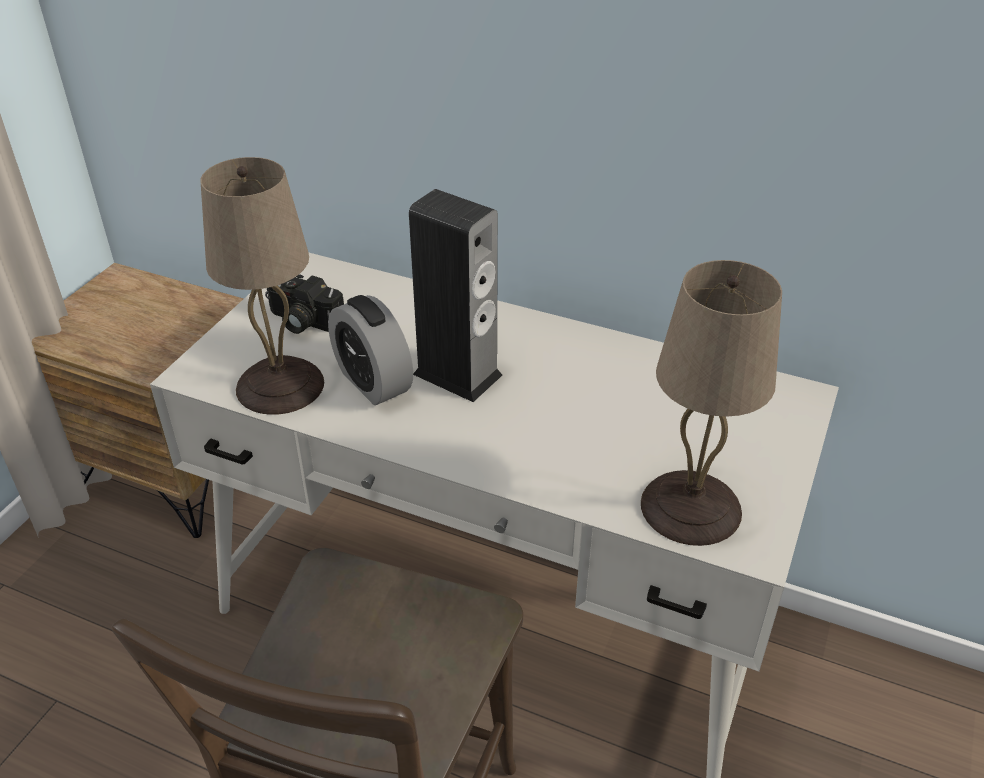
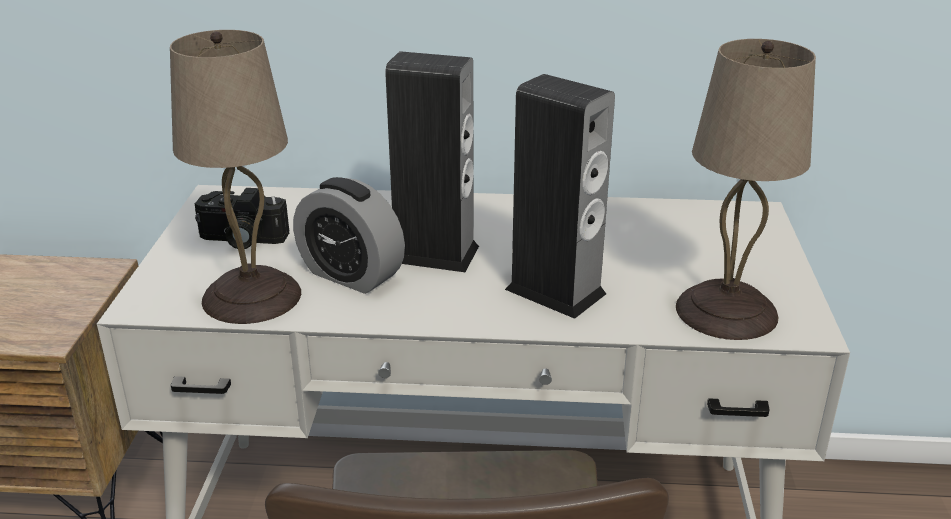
camera: 20 degrees left, 10 degrees down
none -> speaker [505,74,615,319]

